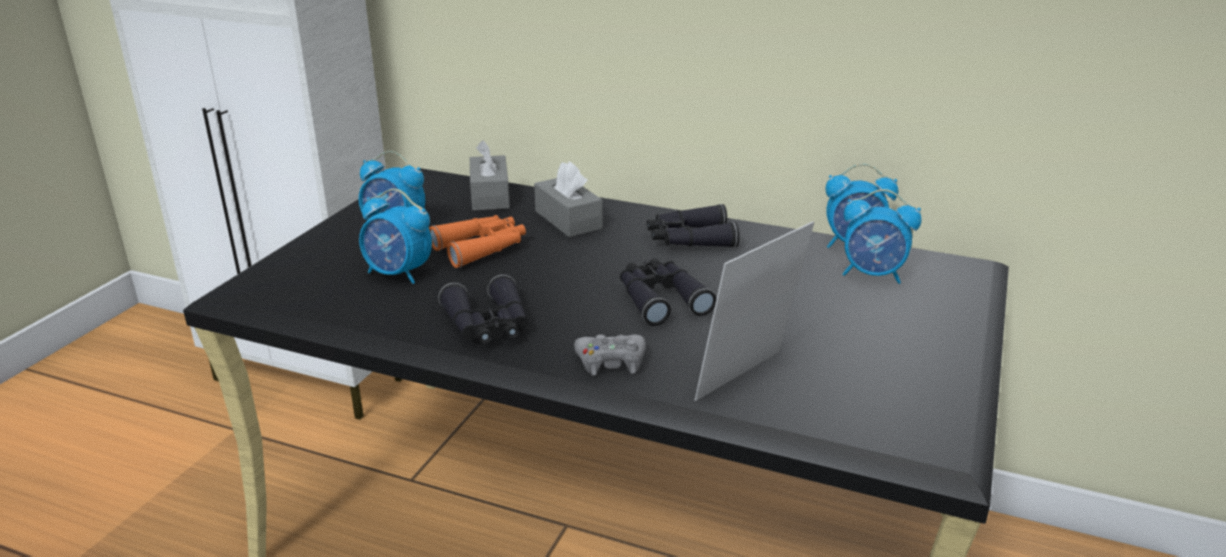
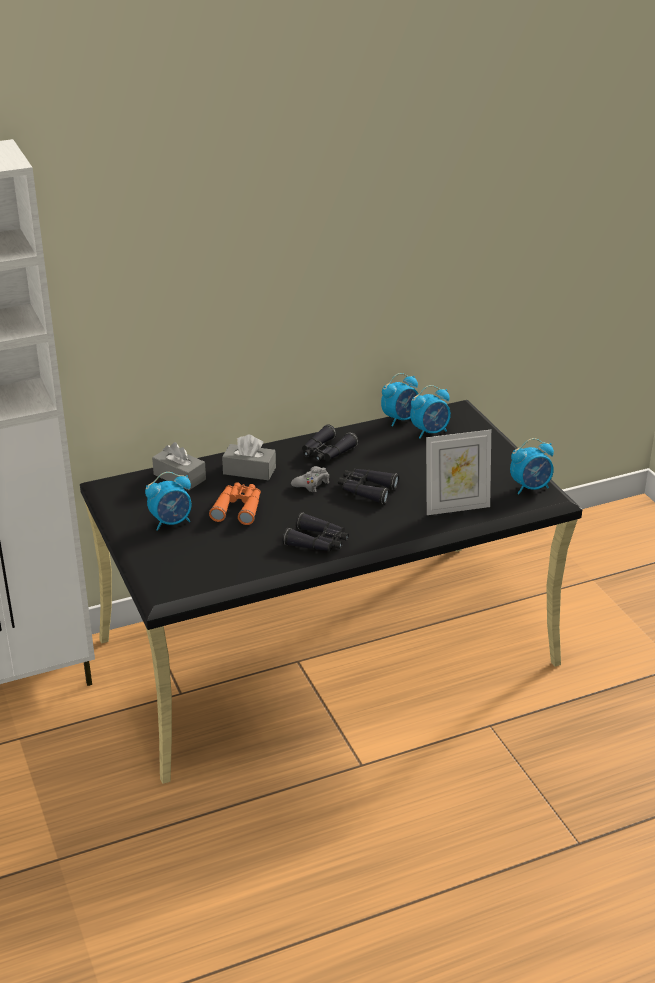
camera: 45 degrees left, 5 degrees up
alarm clock [359,188,432,284] -> alarm clock moved to [510,438,554,494]
grey game controller [574,334,646,376] -> grey game controller moved to [291,466,329,492]
picture frame [695,221,814,401] -> picture frame turned 105 degrees counterclockwise [426,430,491,515]

